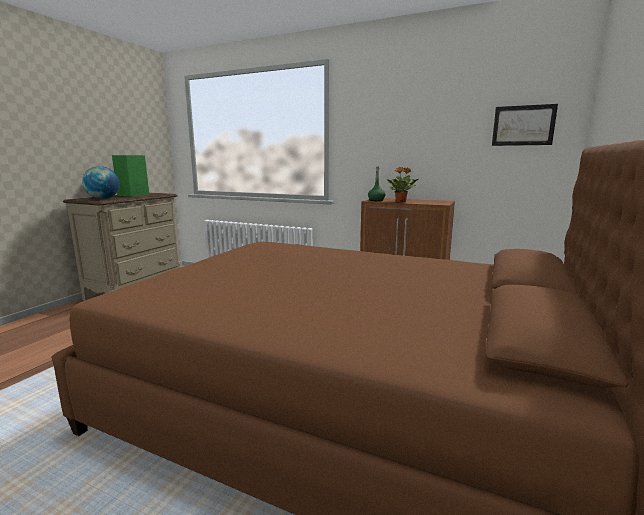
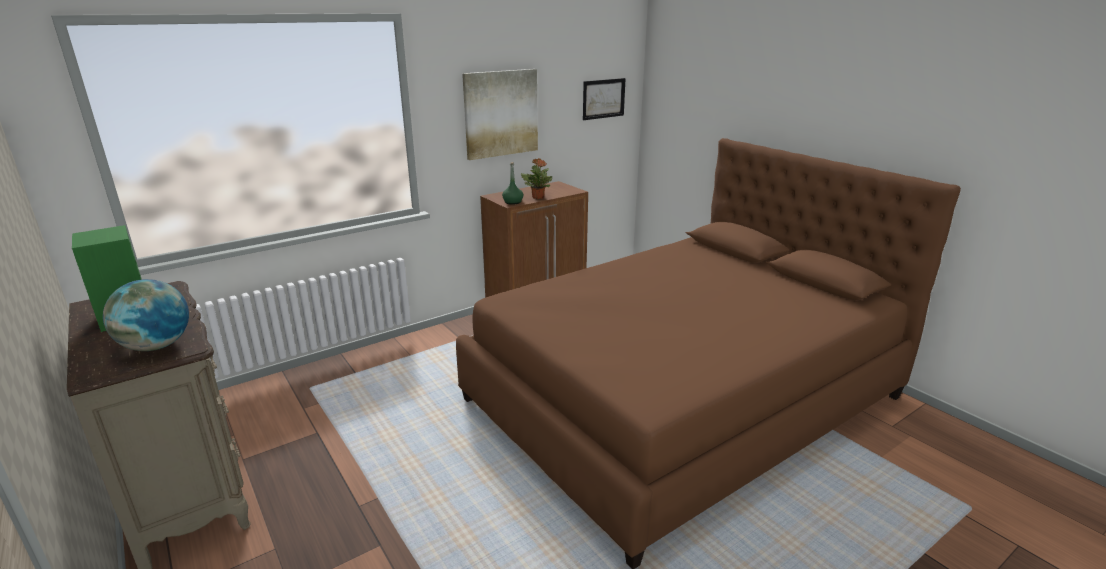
camera: 60 degrees left, 10 degrees up
none -> picture [462,69,538,160]

